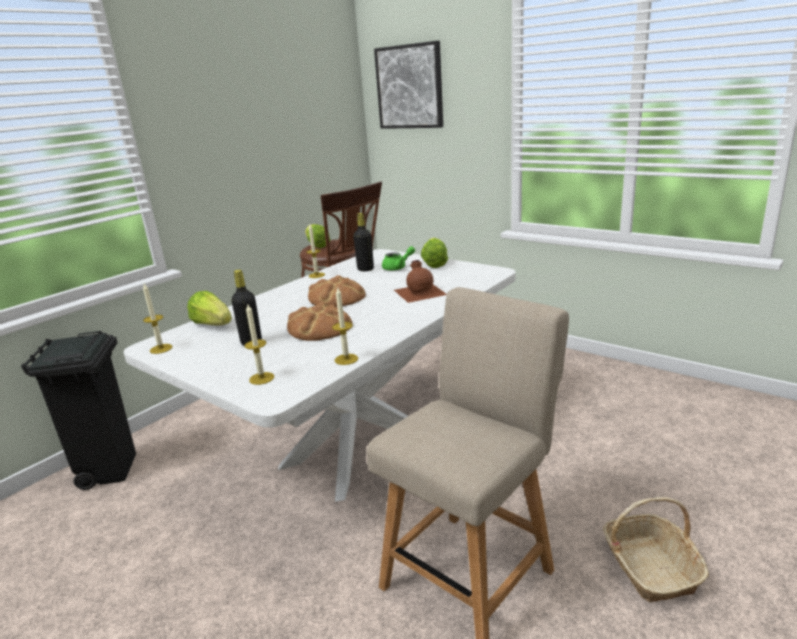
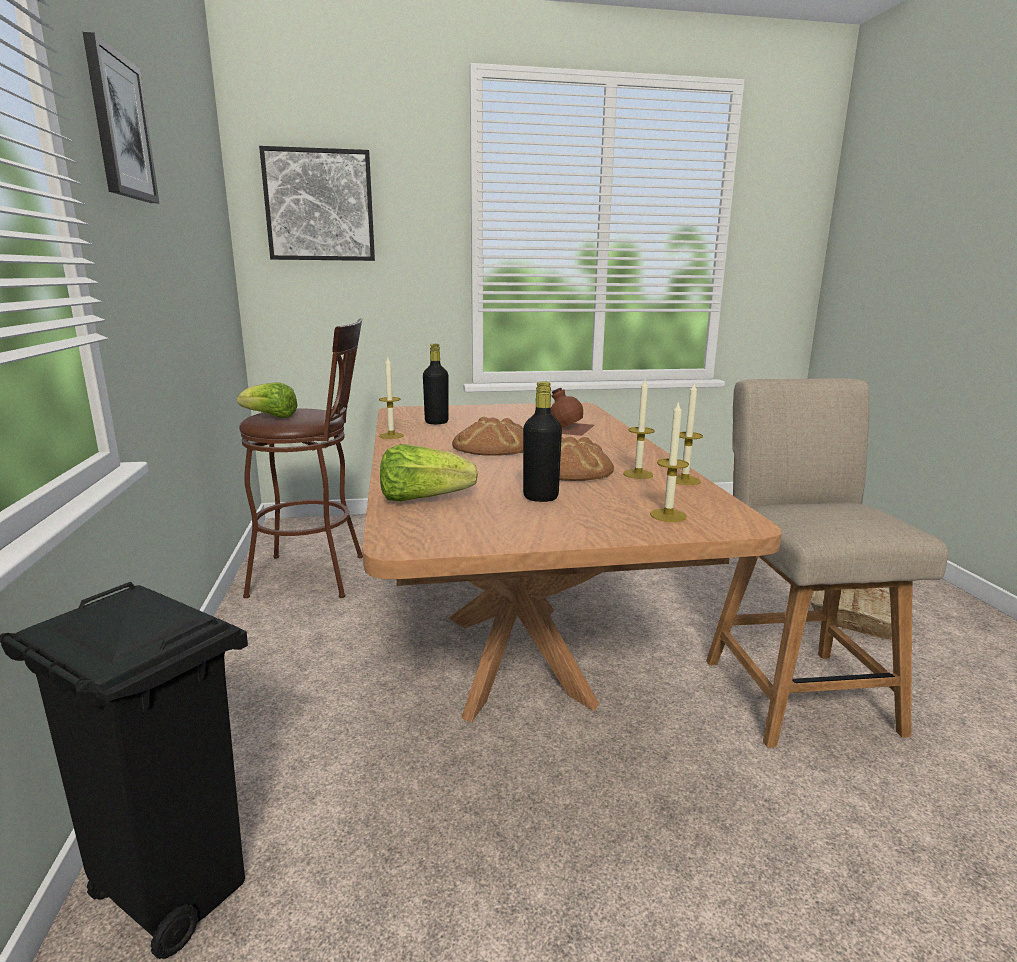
camera: 50 degrees left, 5 degrees down
white dining table [124,249,516,502] -> brown dining table [362,402,782,722]
candle [143,283,172,354] -> candle moved to [623,380,654,479]
green teapot [382,246,415,271] -> none
lettuce [421,238,448,268] -> none
none -> picture [83,32,159,203]

